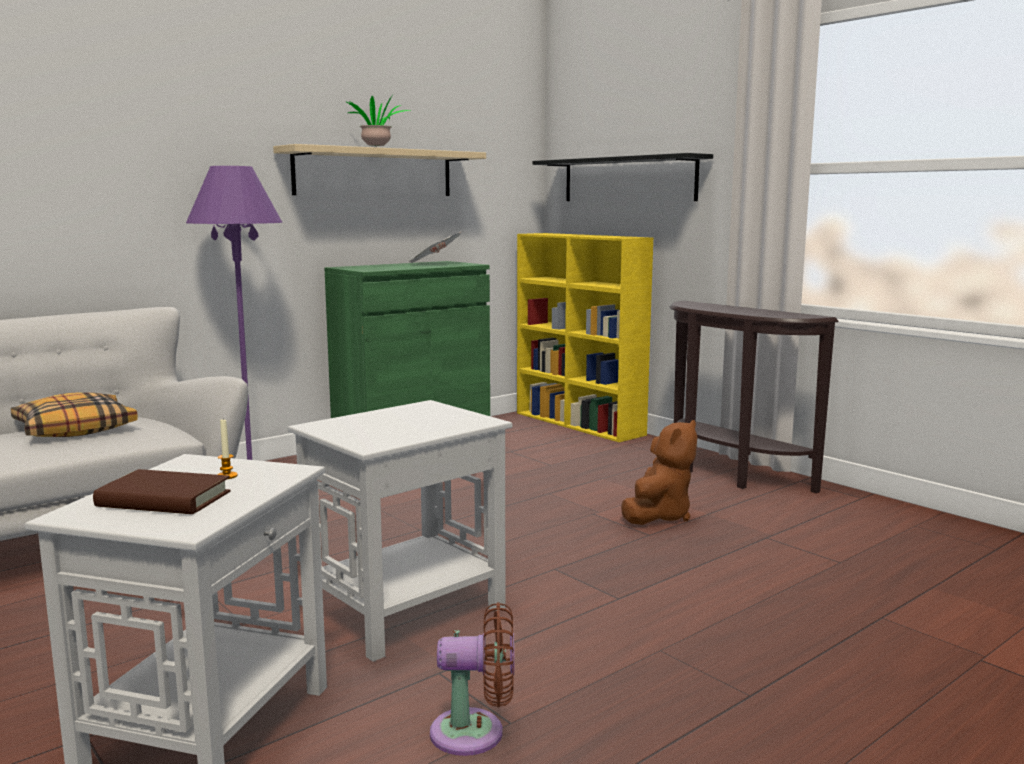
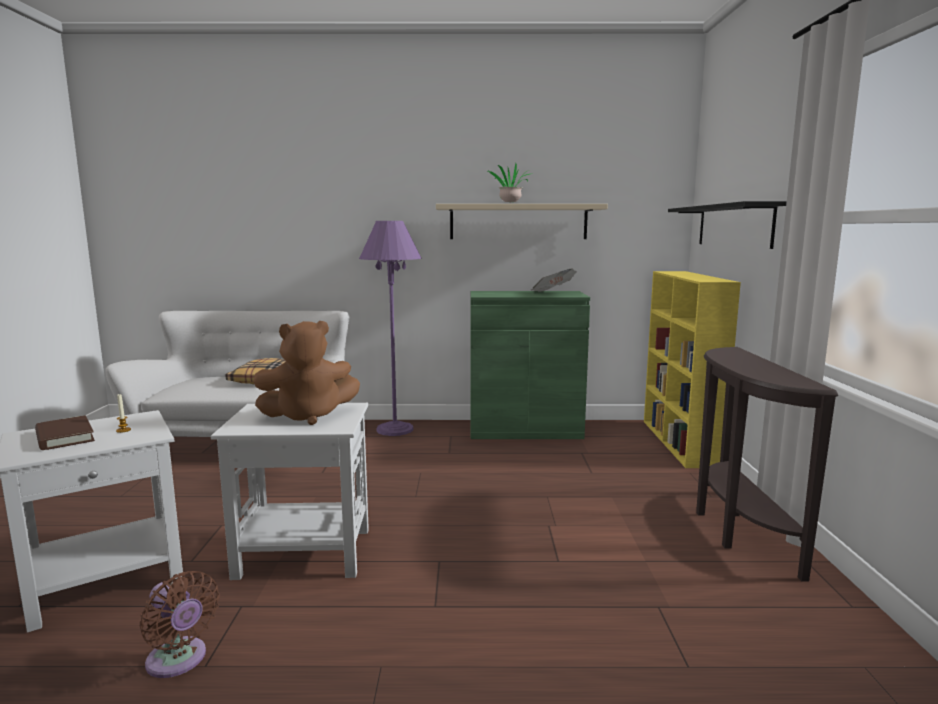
camera: 40 degrees right, 0 degrees up
brown plush toy [621,420,698,525] -> brown plush toy moved to [253,321,360,425]

